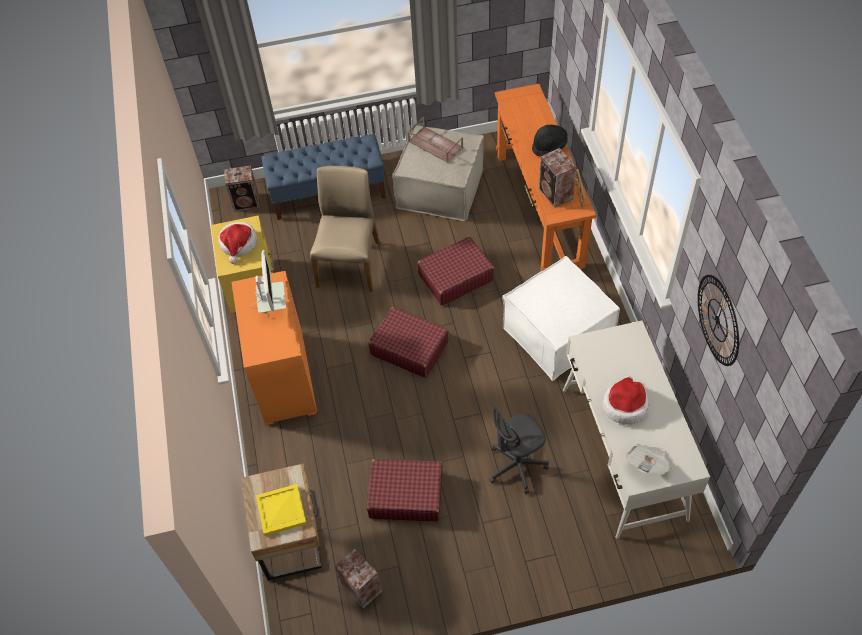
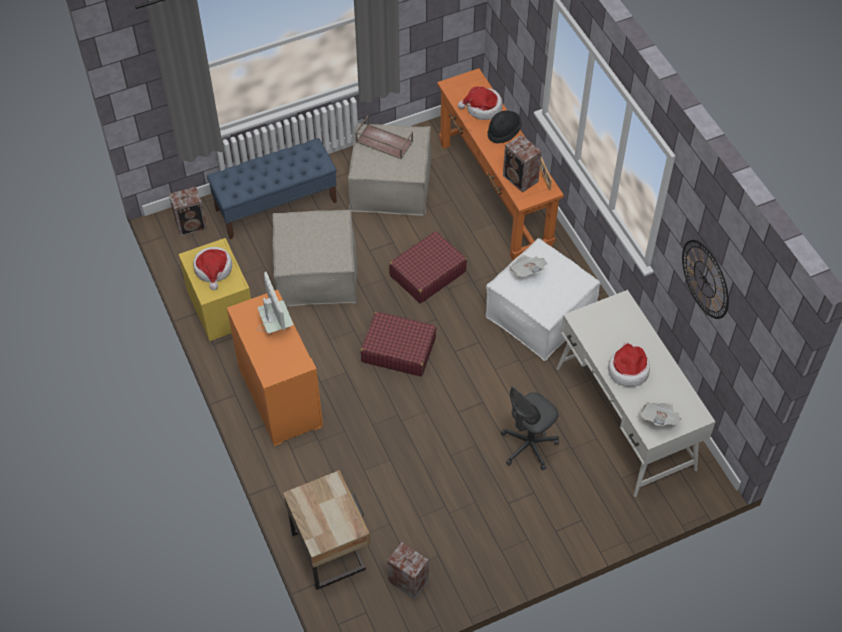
camera: 15 degrees left, 0 degrees up
yellow tray [256,484,307,536] -> none
beige chair [310,166,379,292] -> beige ottoman [272,210,357,307]
red suitcase [367,459,442,521] -> none
none -> hat [458,86,503,120]
none -> newspaper [508,255,548,277]

